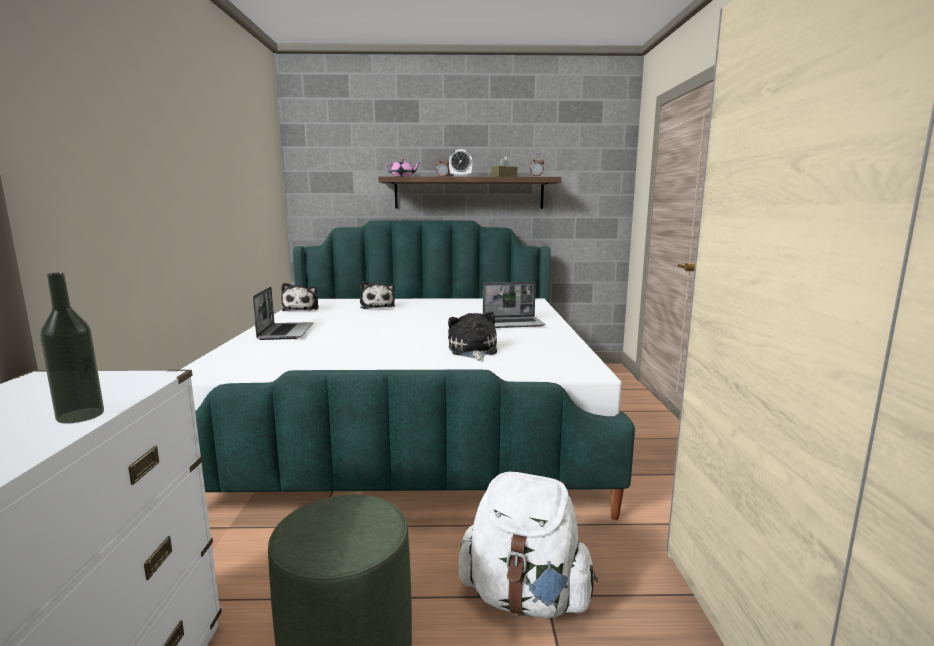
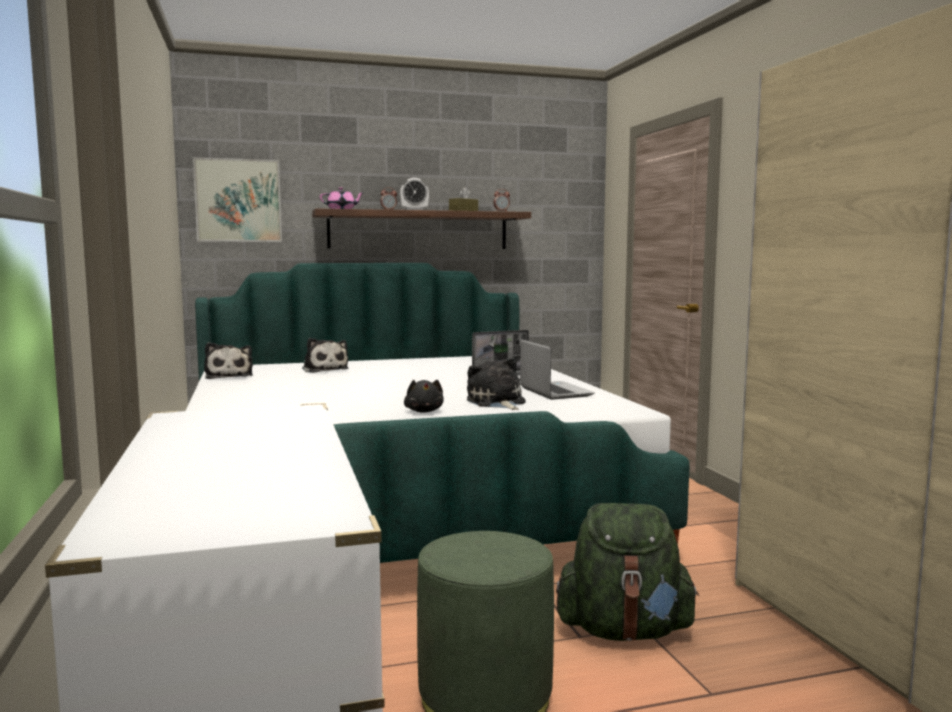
camera: 15 degrees left, 5 degrees down
bottle [40,273,104,424] -> none
laptop [253,287,313,340] -> laptop moved to [520,339,595,400]
white backpack [458,472,598,618] -> green backpack [556,503,699,641]
none -> picture [193,157,282,242]
none -> black plush toy [404,380,444,413]

